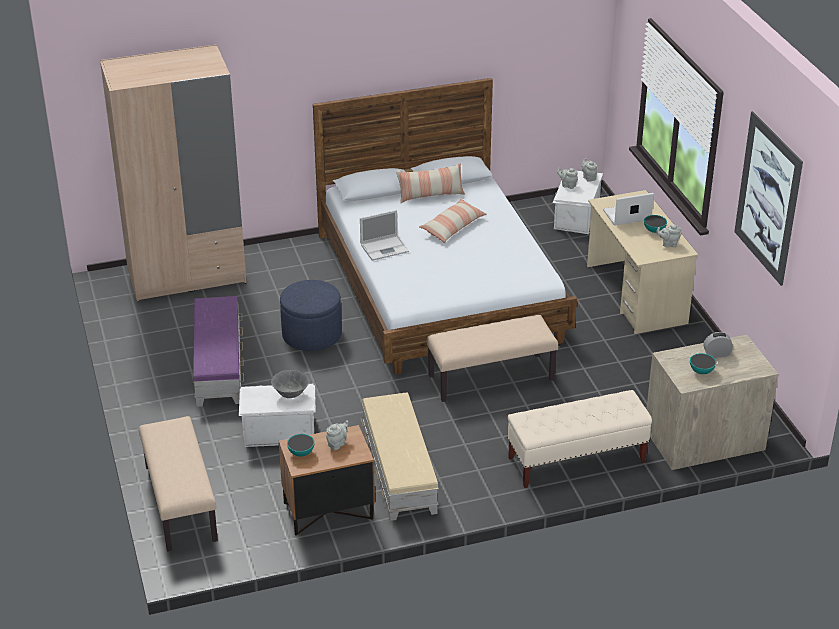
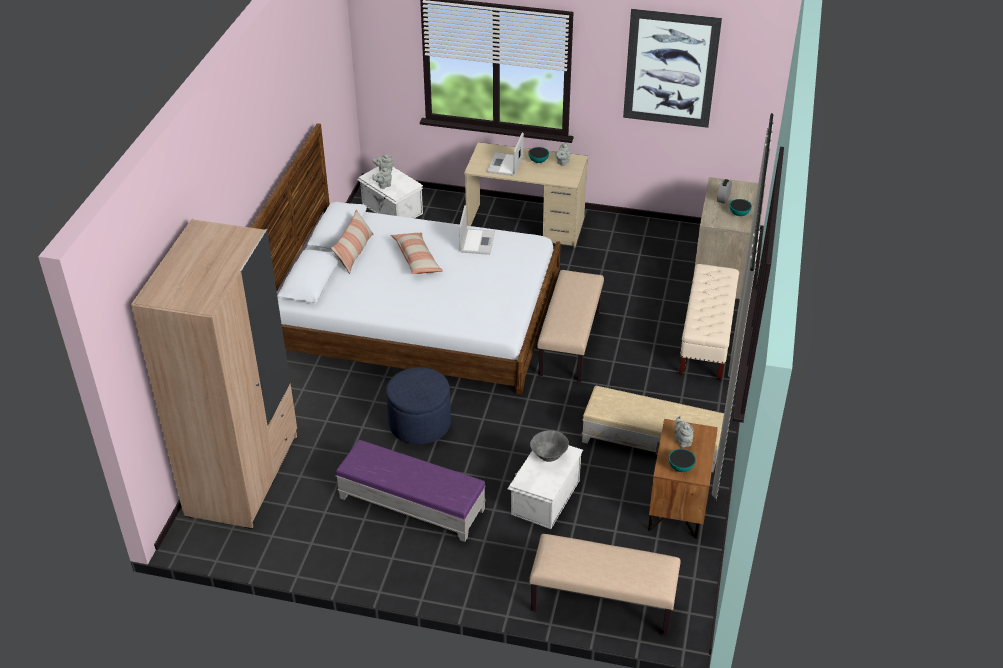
camera: 60 degrees left, 5 degrees up
laptop [360,210,409,261] -> laptop moved to [459,205,495,255]

